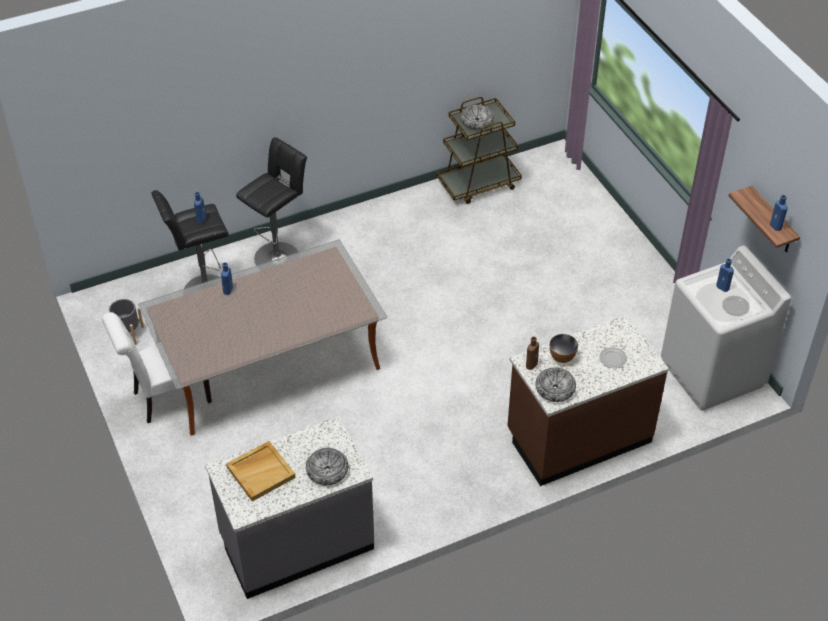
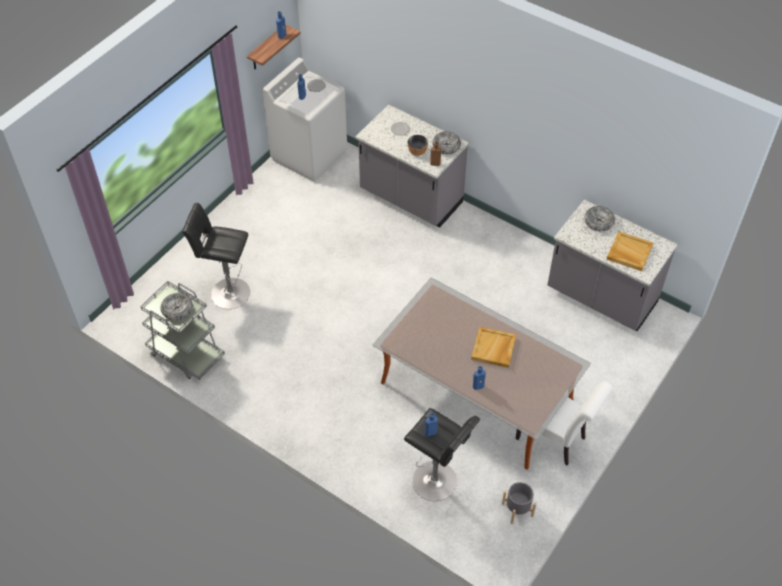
camera: 120 degrees left, 5 degrees up
black stool [236,137,307,266] -> black stool moved to [182,203,250,309]
brown cart [437,97,522,204] -> grey cart [140,280,225,380]
brown counter [507,315,669,486] -> grey counter [356,105,469,228]
none -> beige tray [471,327,516,368]

